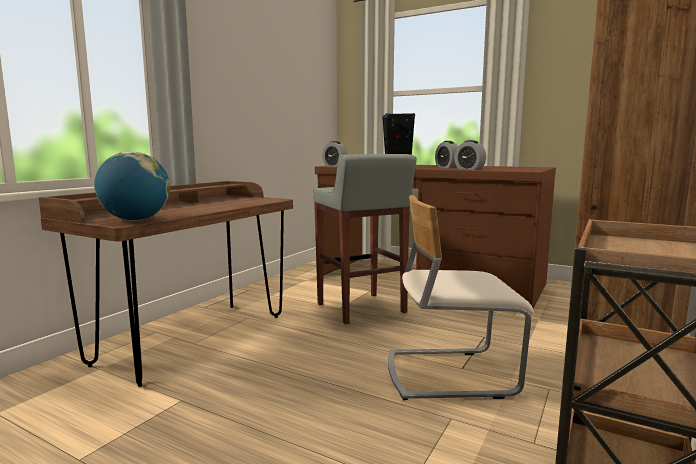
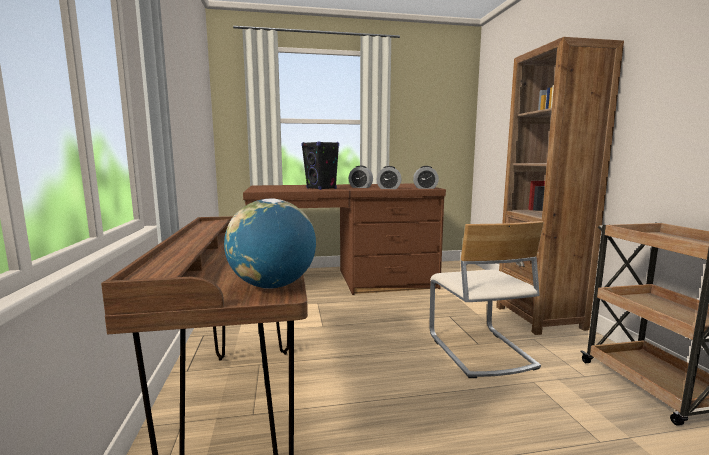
camera: 40 degrees left, 0 degrees up
grey stool [313,154,417,324] -> none
alarm clock [322,141,348,167] -> alarm clock moved to [413,166,439,189]
beige chair [388,195,534,400] -> beige chair turned 60 degrees counterclockwise [429,221,544,378]

